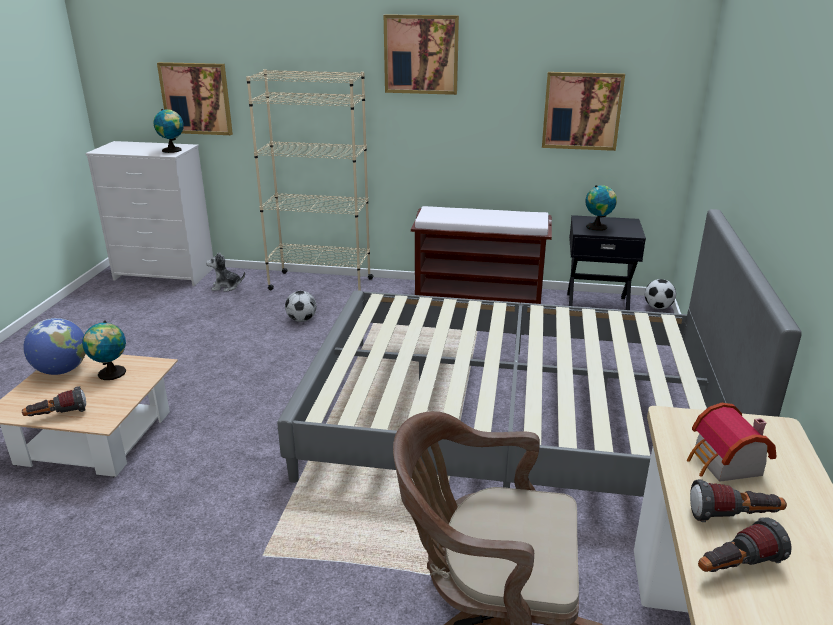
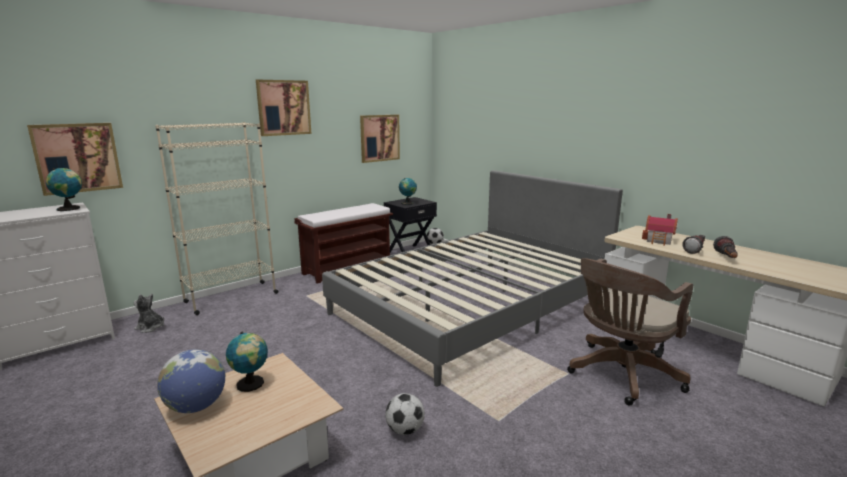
camera: 50 degrees left, 10 degrees down
flashlight [22,386,86,416] -> none
plush toy [206,252,245,292] -> plush toy turned 75 degrees clockwise [134,294,164,333]
football [285,291,317,322] -> football moved to [385,393,425,435]

